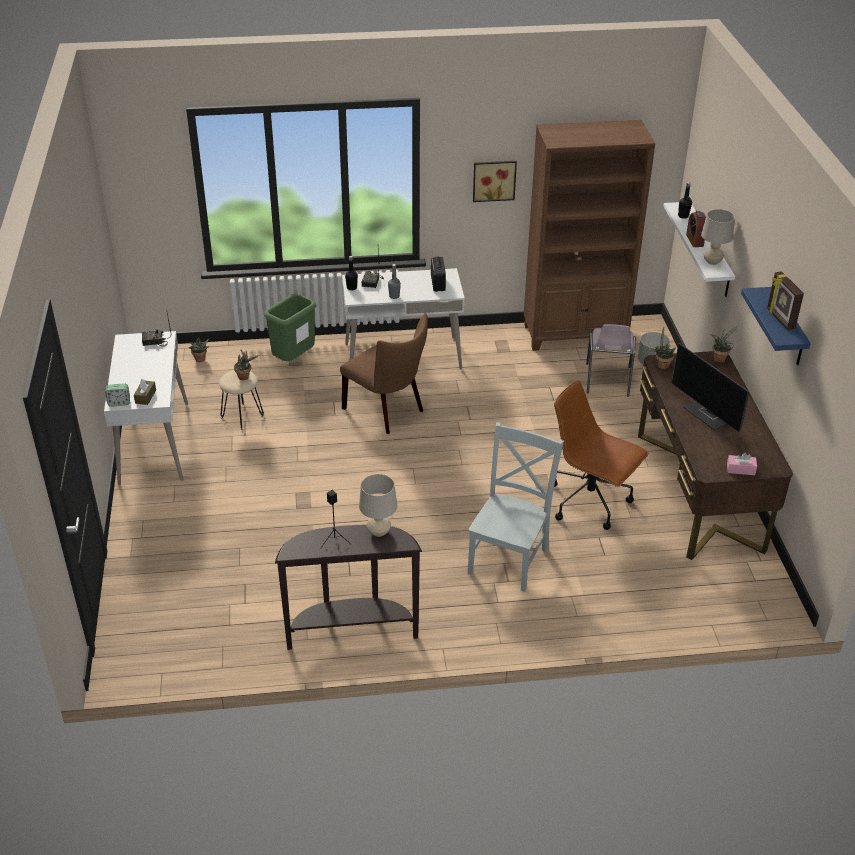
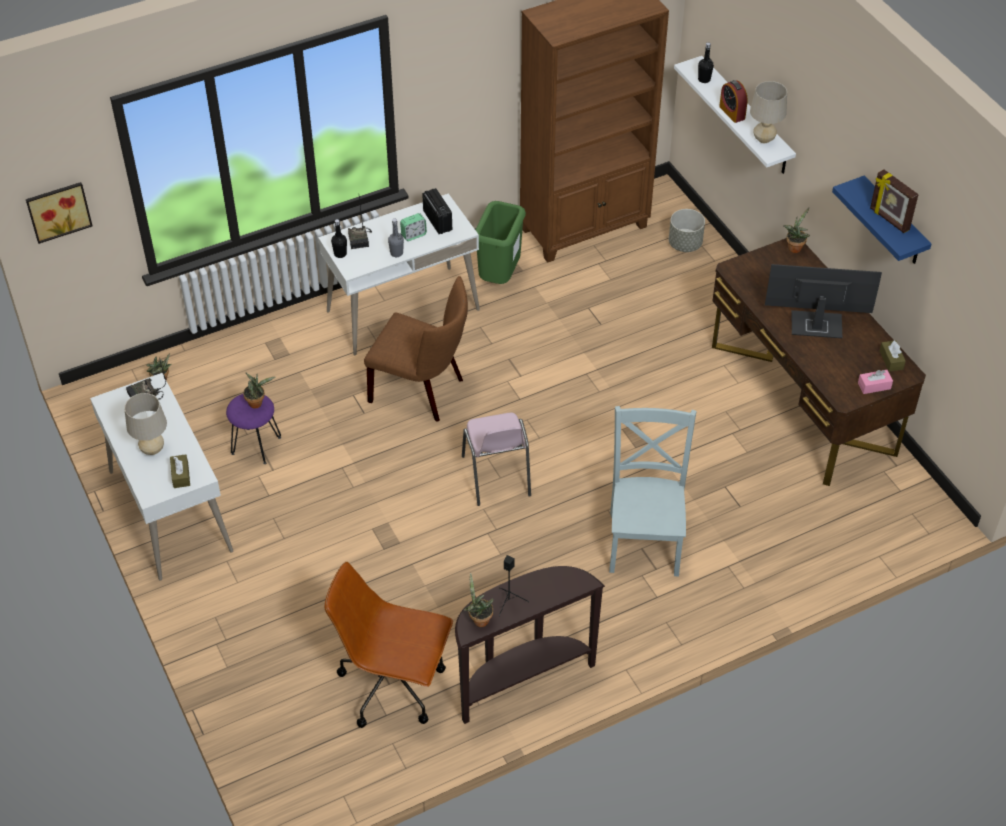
camera: 20 degrees left, 10 degrees up
alarm clock [105,383,130,407] -> alarm clock moved to [400,213,427,241]
beige stool [219,370,264,430] -> purple stool [226,394,281,464]
green trash can [264,294,317,361] -> green trash can moved to [475,201,526,284]
beige table lamp [359,474,398,537] -> beige table lamp moved to [124,393,167,455]
picture [473,161,517,202] -> picture moved to [26,182,93,244]
brown office chair [554,381,649,530] -> brown office chair moved to [325,562,453,728]
pink chair [586,324,636,397] -> pink chair moved to [462,413,531,506]
potted plant [653,328,676,369] -> potted plant moved to [464,573,494,627]
monitor [672,343,749,433] -> monitor turned 150 degrees clockwise [765,264,882,338]
none -> brown tissue box [880,340,906,372]

